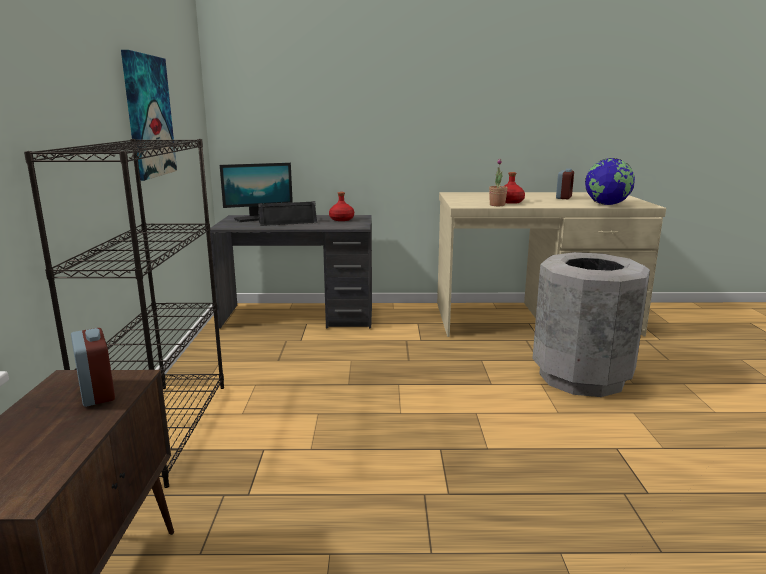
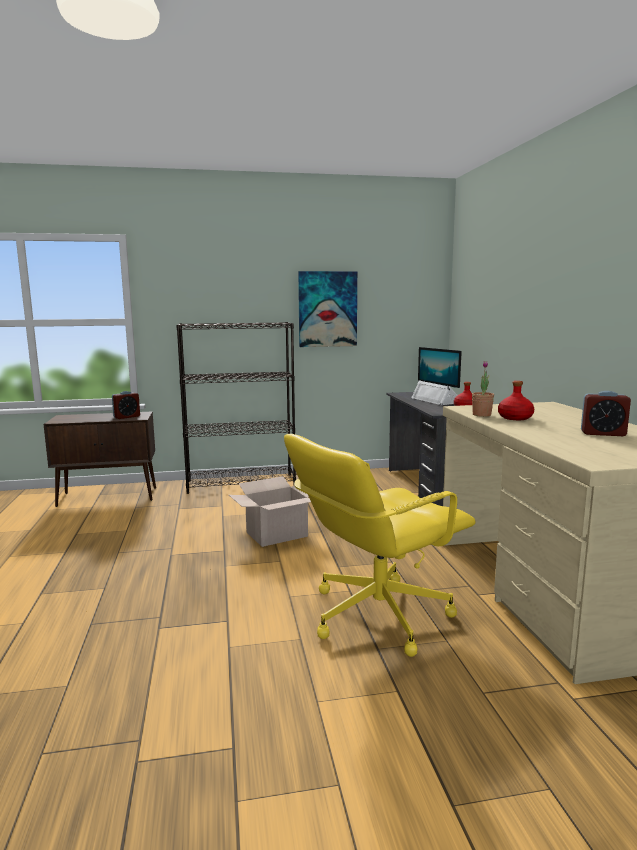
camera: 80 degrees right, 5 degrees down
black speaker [258,201,317,226] -> white speaker [411,380,457,405]
grey trash can [532,252,650,397] -> yellow office chair [284,434,476,657]
globe [585,158,635,205] -> none
none -> cardboard box [229,476,311,547]

